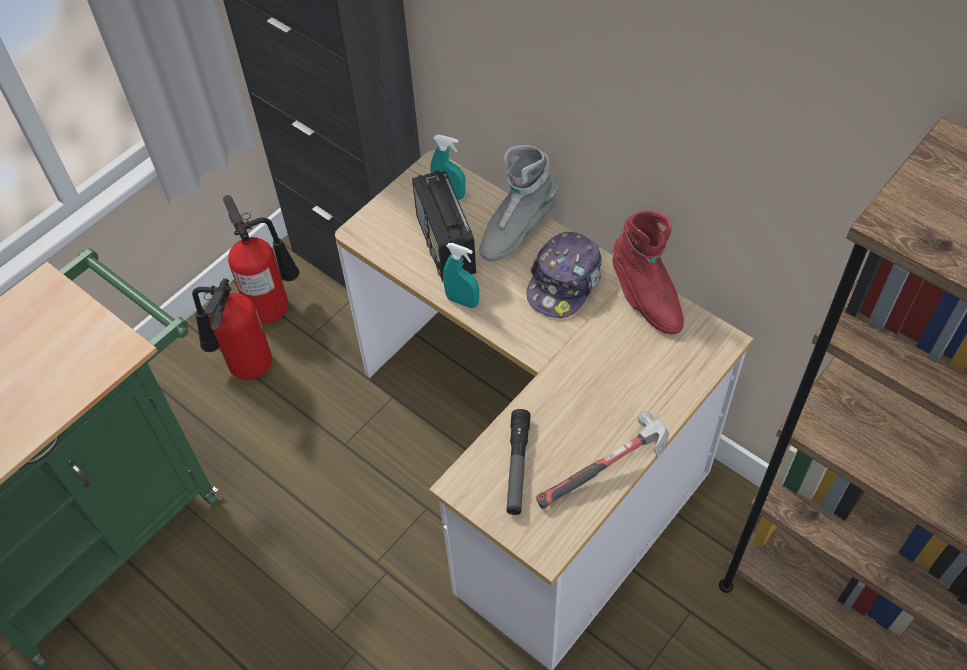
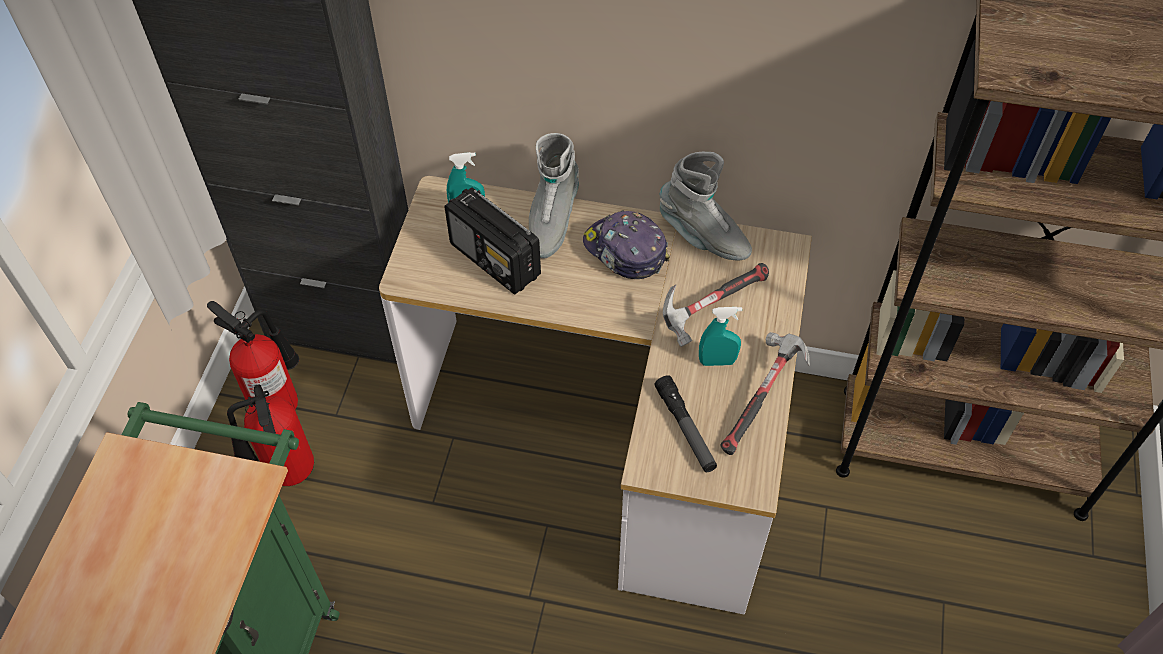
camera: 30 degrees left, 0 degrees up
turquoise spray bottle [443,243,479,308] -> turquoise spray bottle moved to [699,307,742,366]
cap [527,232,602,318] -> cap turned 135 degrees clockwise [583,210,670,279]
red boot [613,211,684,334] -> grey boot [660,152,752,260]
none -> hammer [663,263,769,347]

